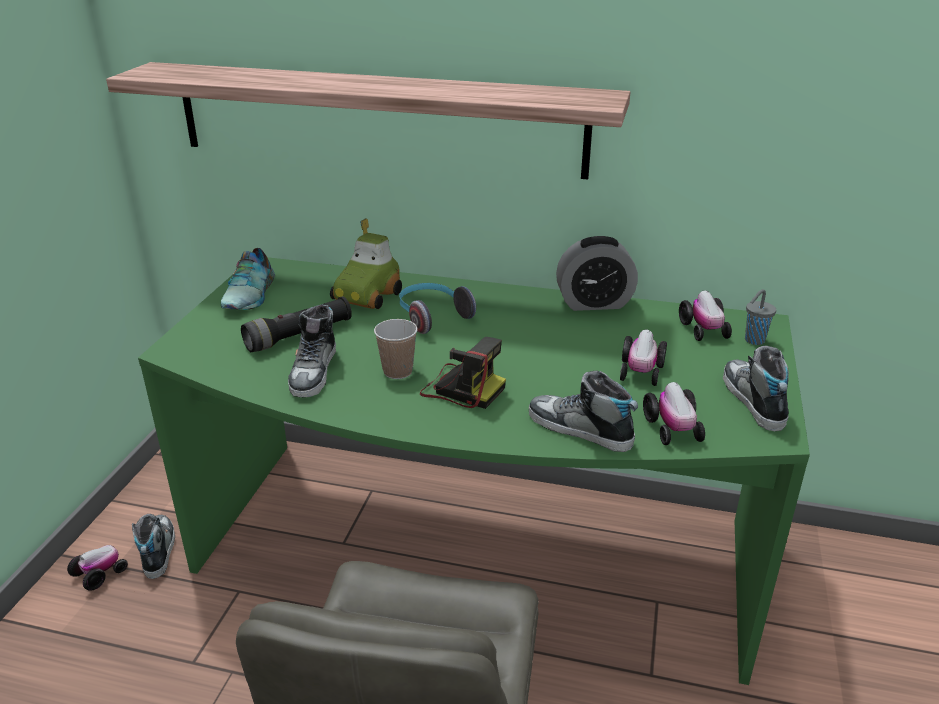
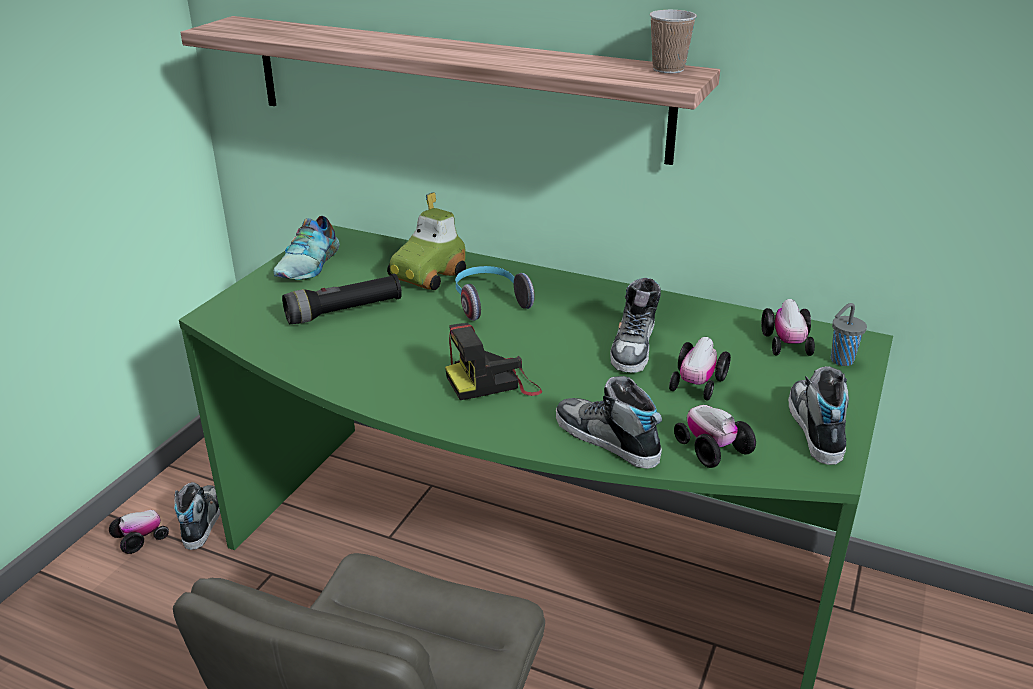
camera: 10 degrees right, 0 degrees up
shoe [288,305,336,398] -> shoe moved to [610,278,661,373]
cup [374,319,418,379] -> cup moved to [649,10,697,73]
camera [420,337,506,409] -> camera turned 120 degrees clockwise [445,323,542,400]
alarm clock [556,236,638,311] -> none
toy car [643,382,705,445] -> toy car turned 150 degrees clockwise [674,405,756,468]

